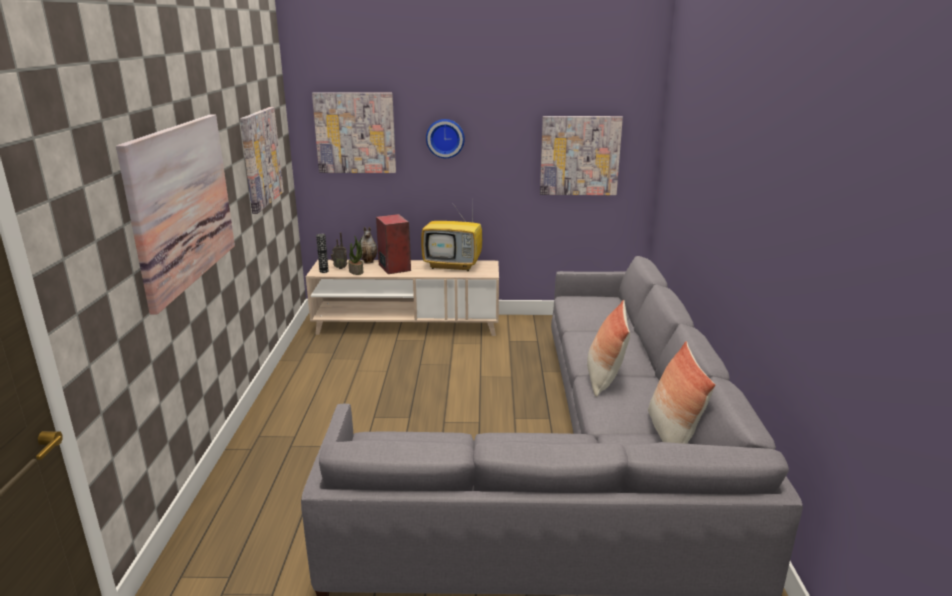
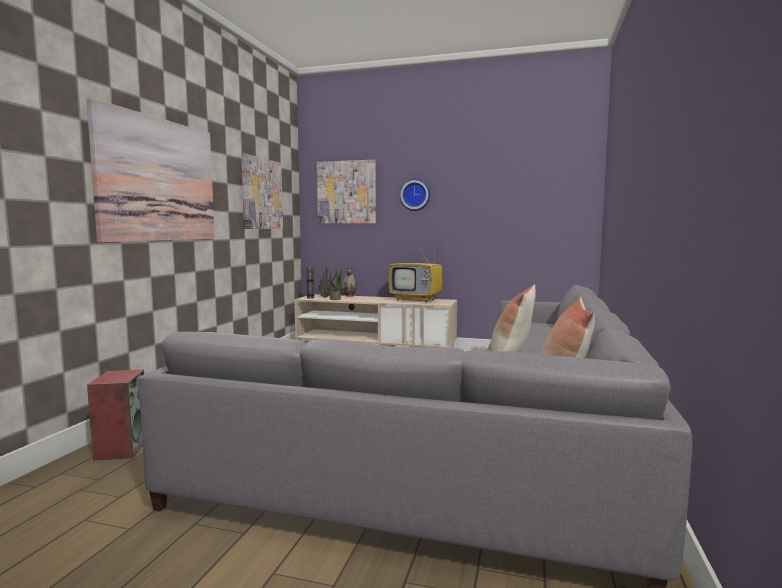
camera: 15 degrees right, 15 degrees down
speaker [376,214,411,274] -> speaker moved to [87,370,144,461]
picture [540,116,623,195] -> none

